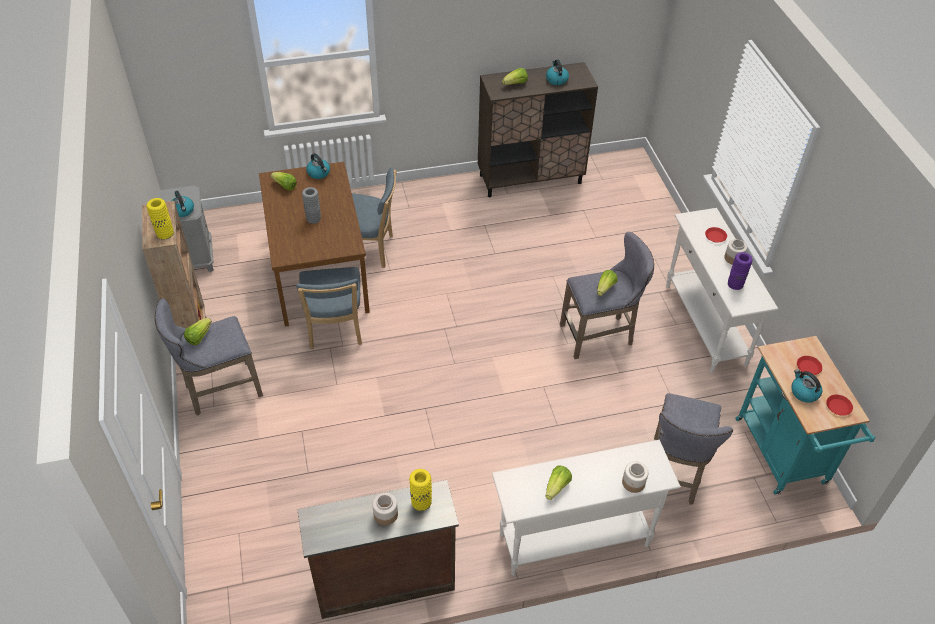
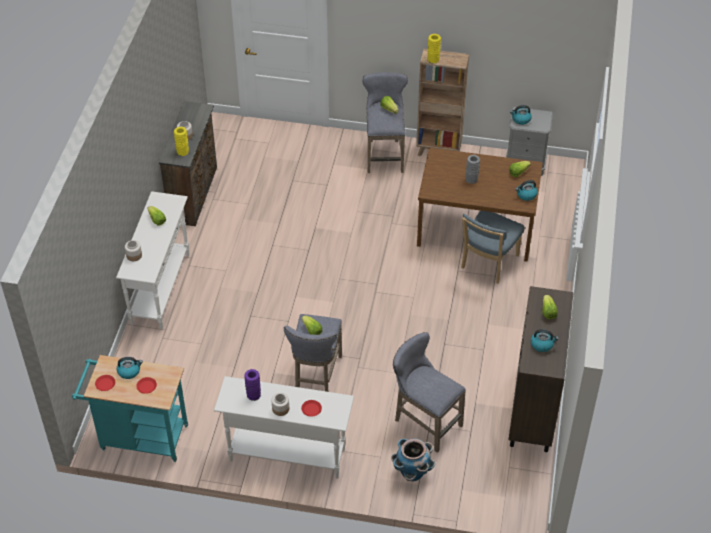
camera: 115 degrees right, 0 degrees up
blue chair [296,267,362,349] -> none
grey stool [654,393,733,504] -> grey stool moved to [393,332,466,453]
none -> planter [391,438,435,481]

